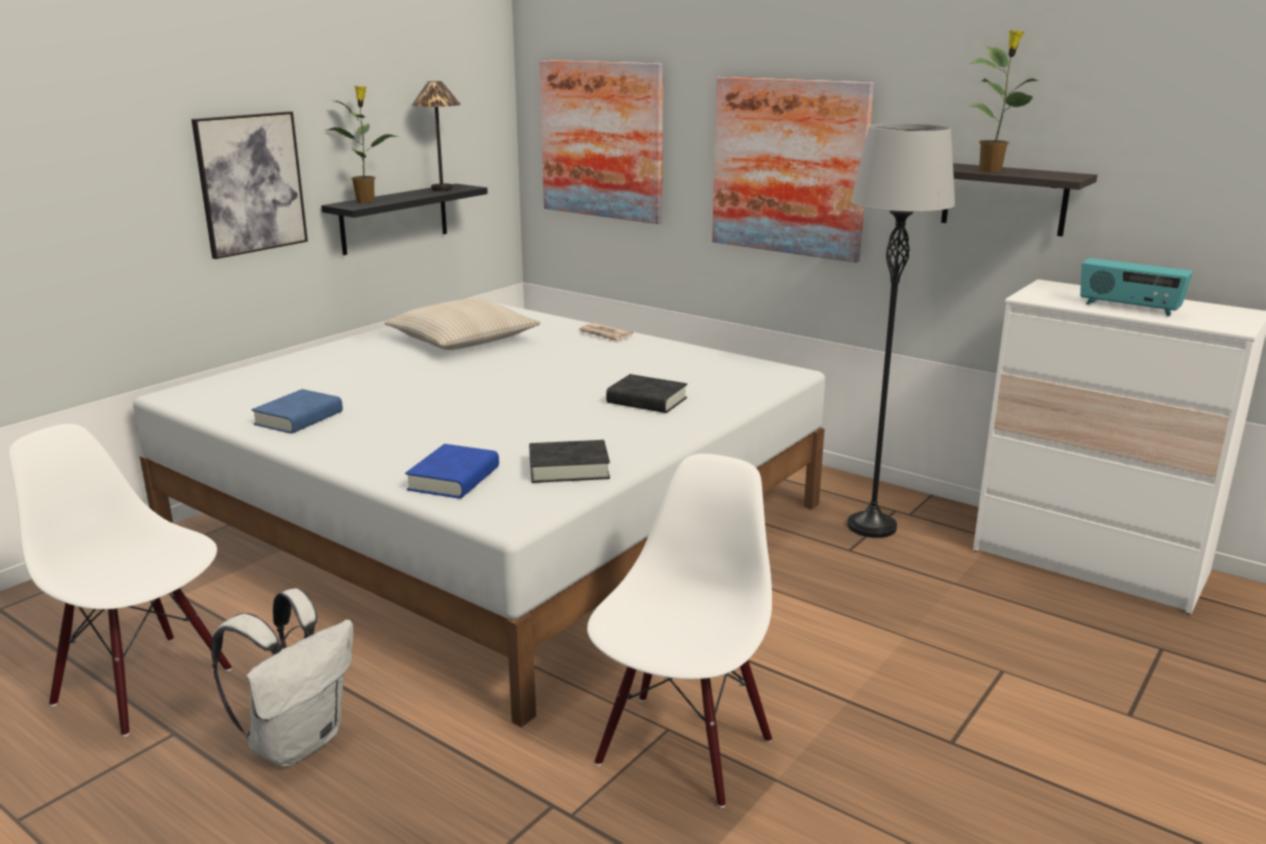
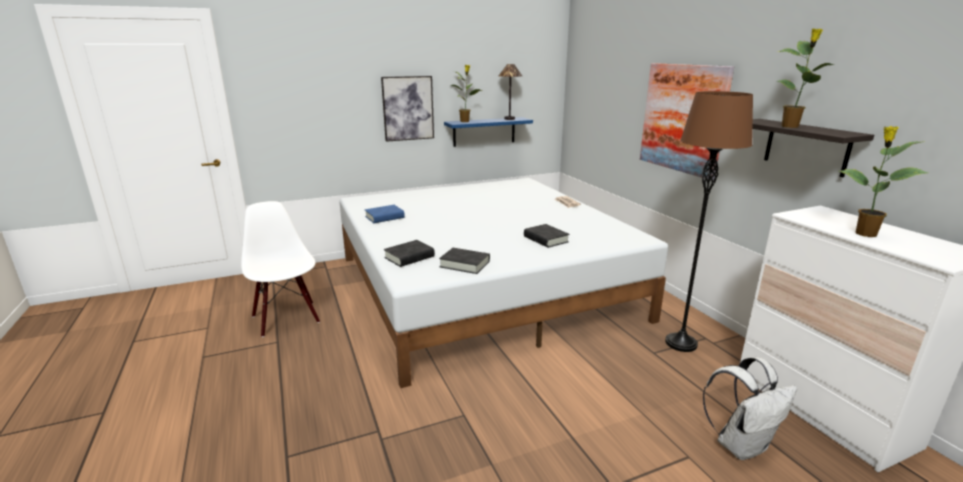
camera: 30 degrees right, 0 degrees up
white backpack [211,588,353,767] -> white backpack moved to [703,357,797,460]
black shelf [321,184,488,255] -> blue shelf [444,117,533,147]
beige pillow [384,298,541,350] -> none
blue book [405,444,499,499] -> black book [384,240,435,267]
picture [539,60,663,224] -> none
white chair [587,454,772,808] -> none
grey floor lamp [847,123,955,538] -> brown floor lamp [665,91,753,352]
radio [1080,258,1193,316] -> potted plant [839,126,928,237]

